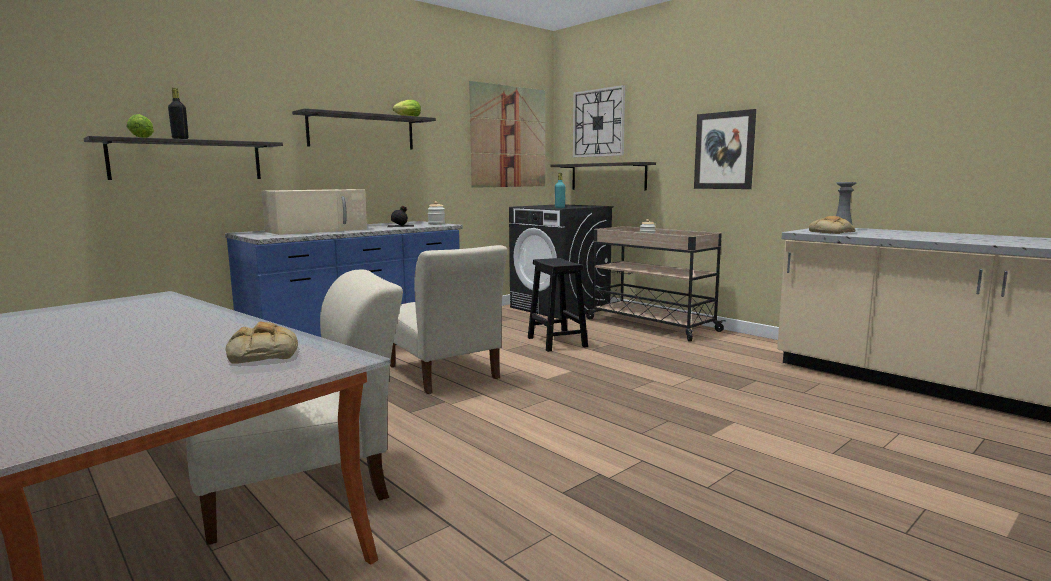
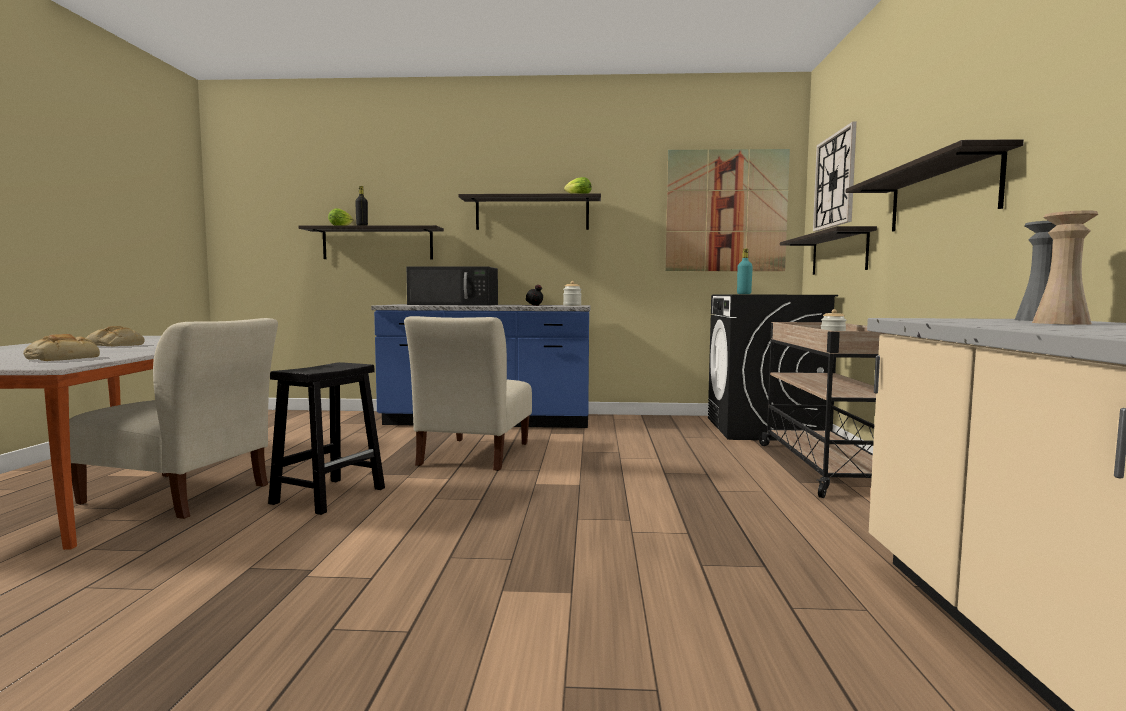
camera: 45 degrees right, 5 degrees down
beige microwave [261,189,367,235] -> black microwave [406,266,498,306]
black stool [528,258,588,352] -> black stool moved to [268,362,385,515]
picture [694,109,756,189] -> shelf [846,139,1024,232]
bread [809,216,855,234] -> bread moved to [86,326,145,346]
none -> beige vase [1032,210,1098,325]

